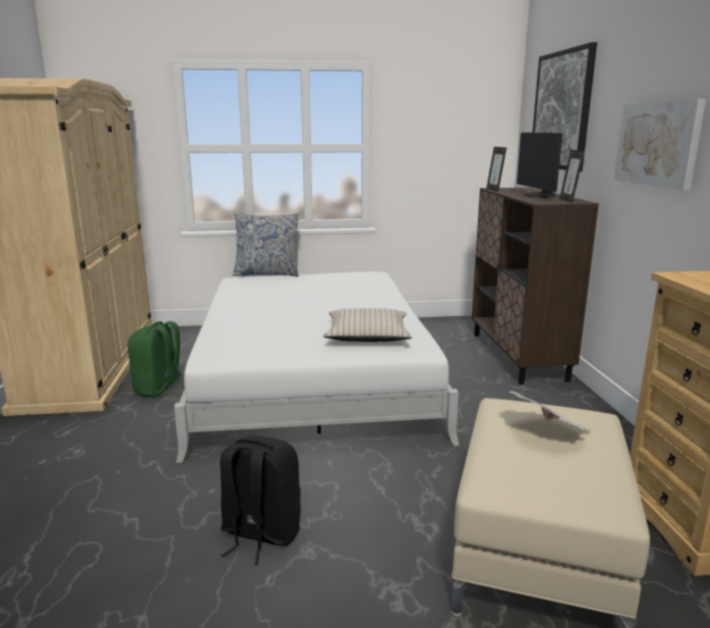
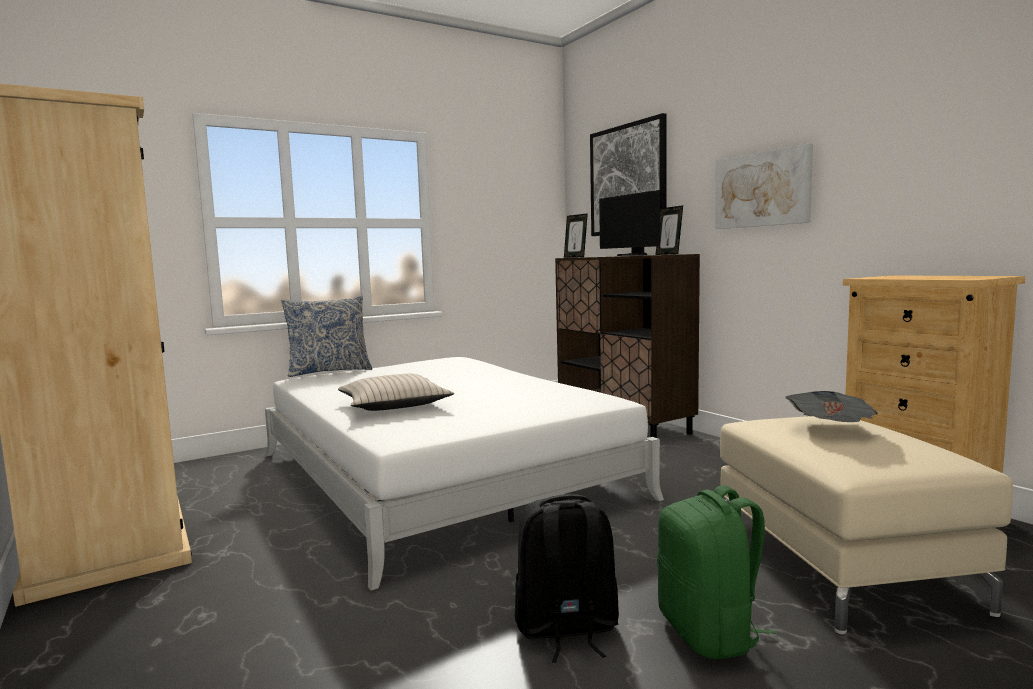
camera: 25 degrees left, 10 degrees down
green backpack [128,321,184,398] -> green backpack moved to [657,485,776,659]
beige pillow [323,308,412,342] -> beige pillow moved to [338,373,454,411]

